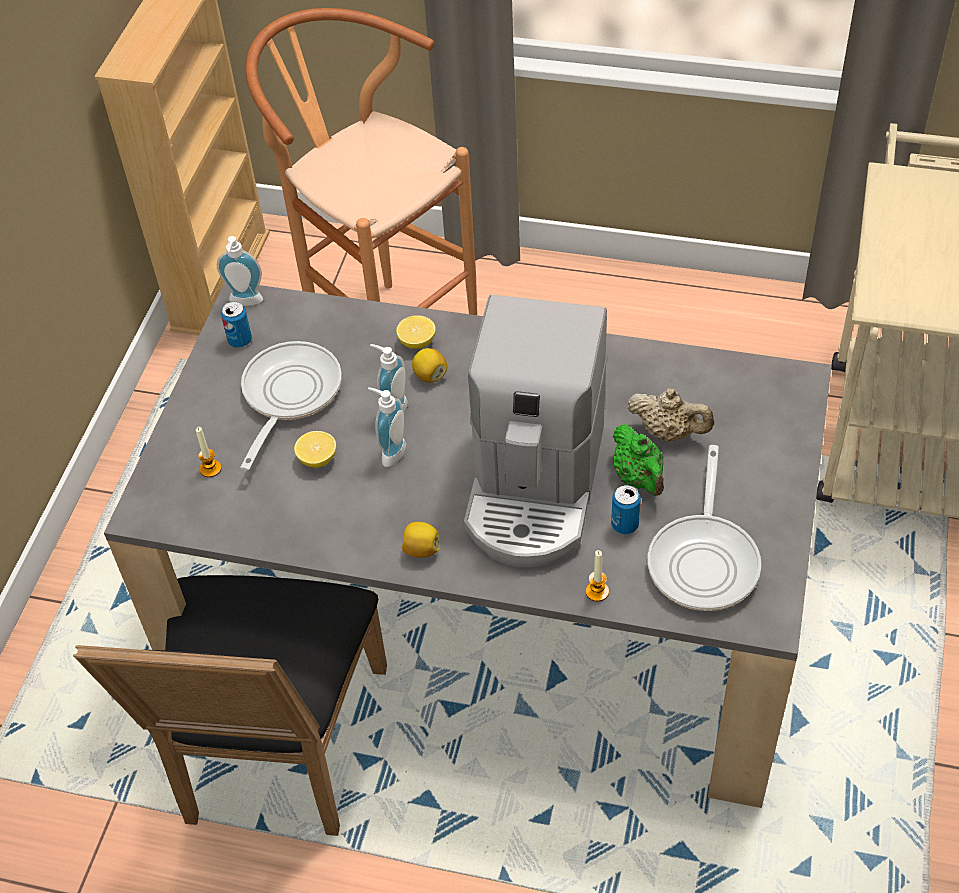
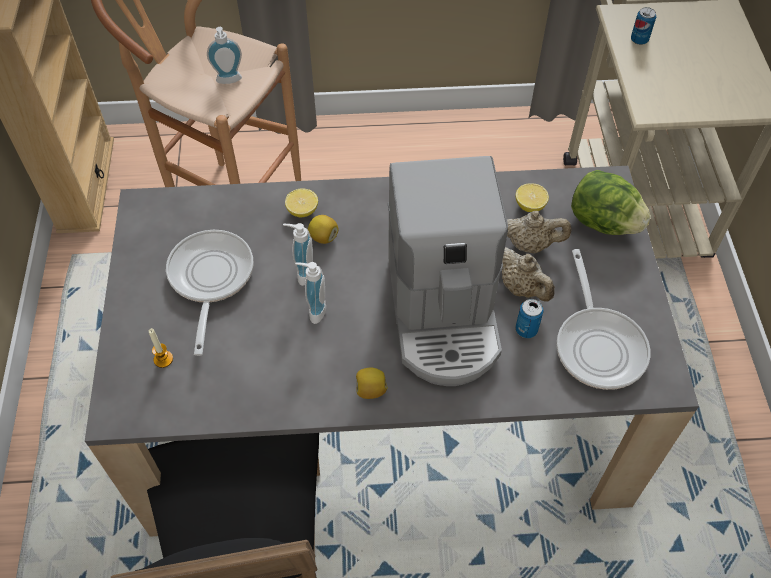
camera: 20 degrees left, 5 degrees up
soap dispenser [217,236,263,306] -> soap dispenser moved to [207,27,242,84]
can [221,301,252,348] -> can moved to [631,7,656,45]
lemon [294,431,336,468] -> lemon moved to [516,183,549,212]
candle [586,550,609,602] -> none
green teapot [613,424,664,496] -> beige teapot [502,247,555,302]
none -> lettuce [571,170,651,235]

